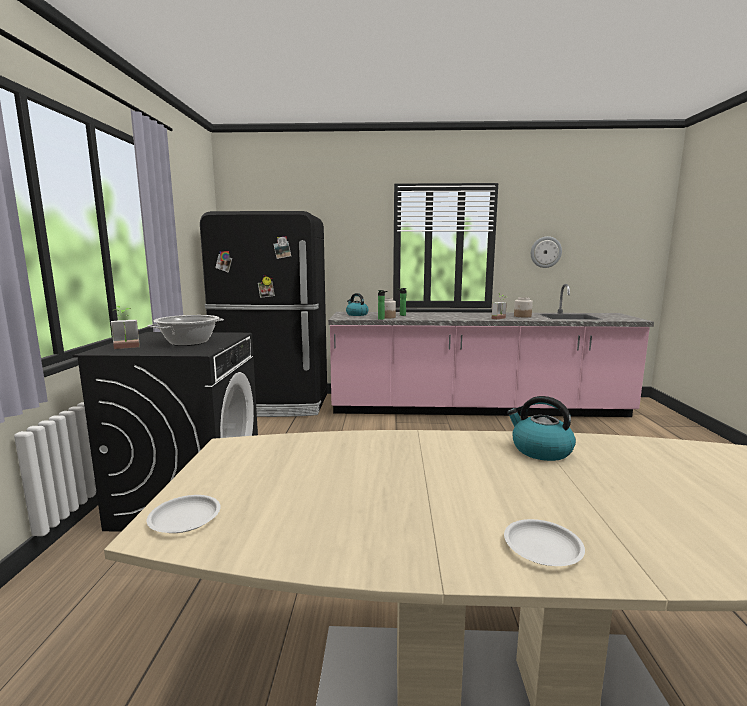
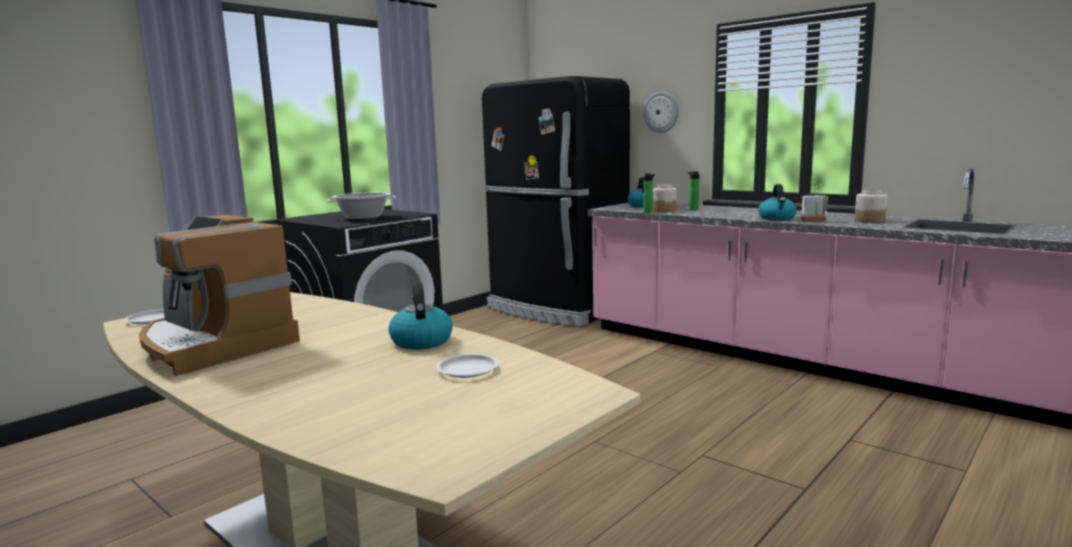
camera: 40 degrees right, 0 degrees up
potted plant [111,306,140,349] -> none
white plate [504,519,585,566] -> white plate moved to [436,354,499,378]
wall clock [531,236,562,268] -> wall clock moved to [643,91,679,133]
none -> coffee machine [139,215,300,376]
none -> kettle [758,184,797,220]

